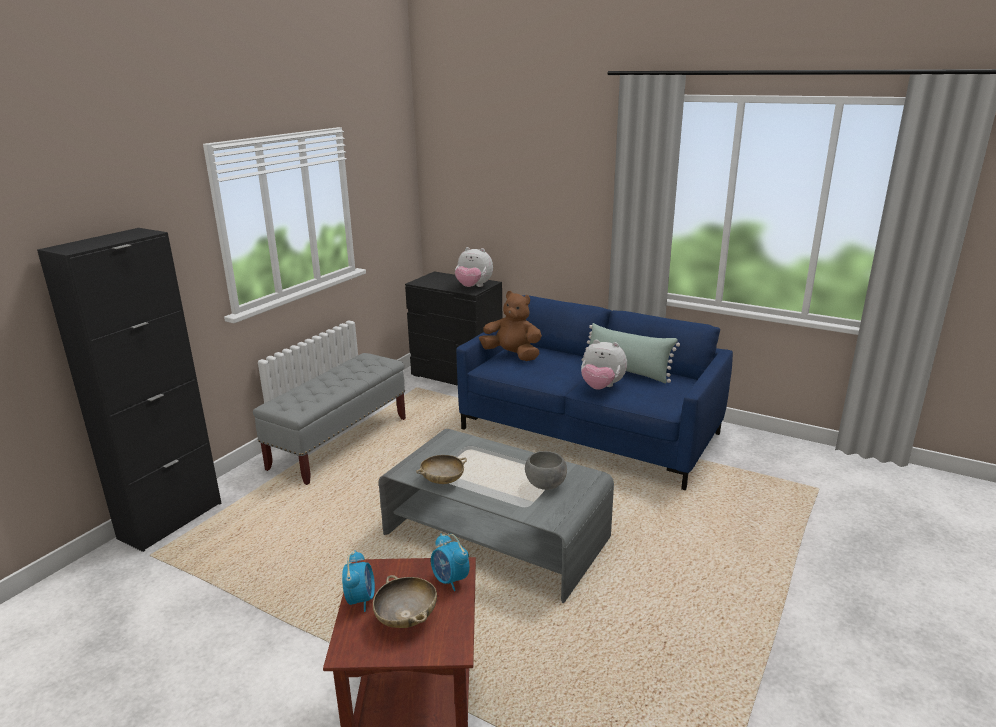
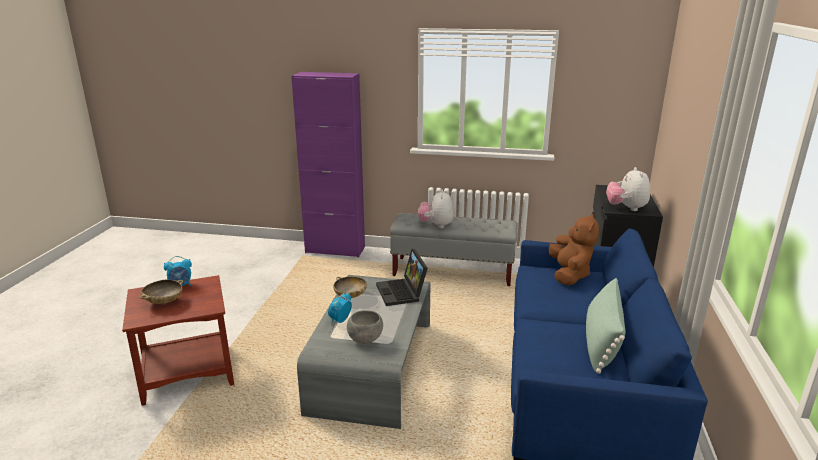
camera: 70 degrees right, 0 degrees up
black cabinet [37,228,222,552] -> purple cabinet [291,72,365,258]
alarm clock [431,534,470,591] -> alarm clock moved to [328,293,352,324]
plush toy [581,340,627,390] -> plush toy moved to [418,189,453,228]
none -> laptop [376,249,428,306]

